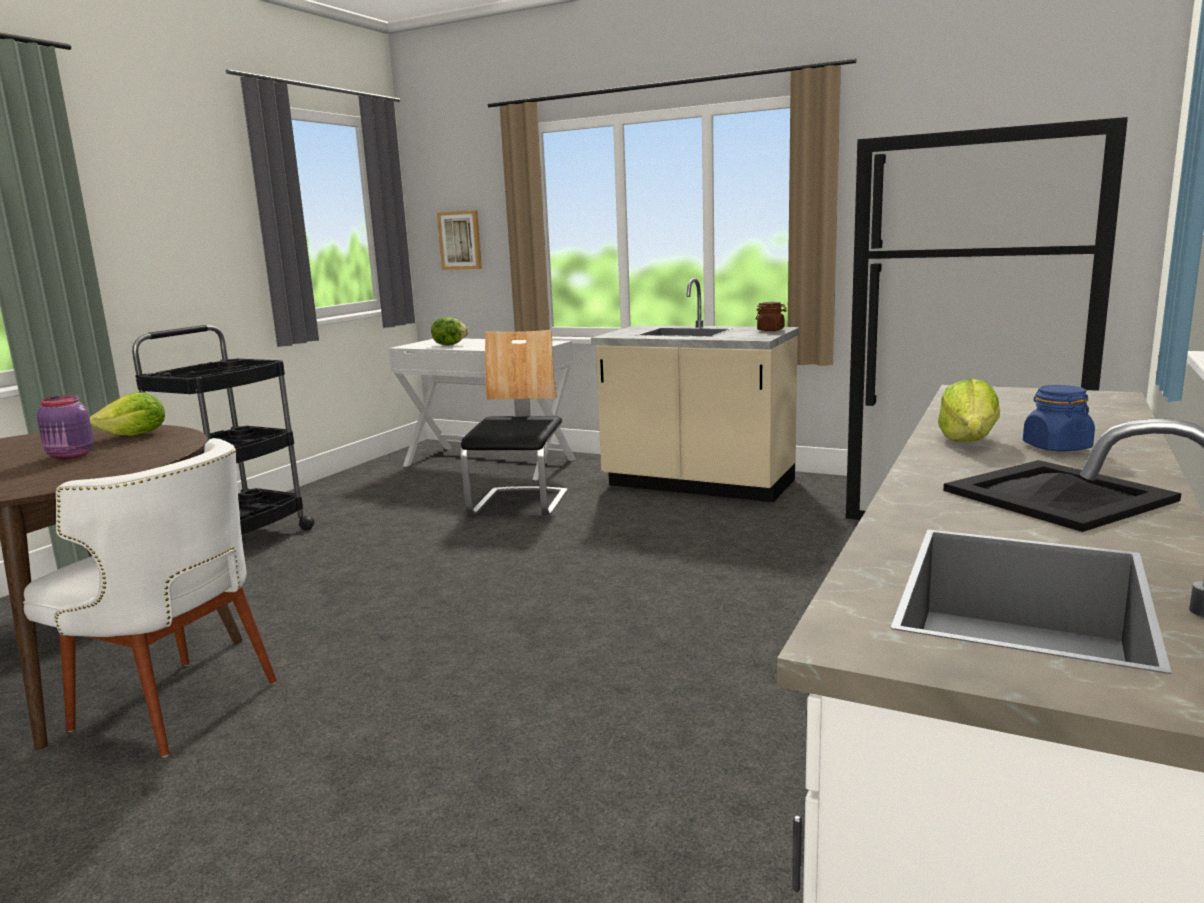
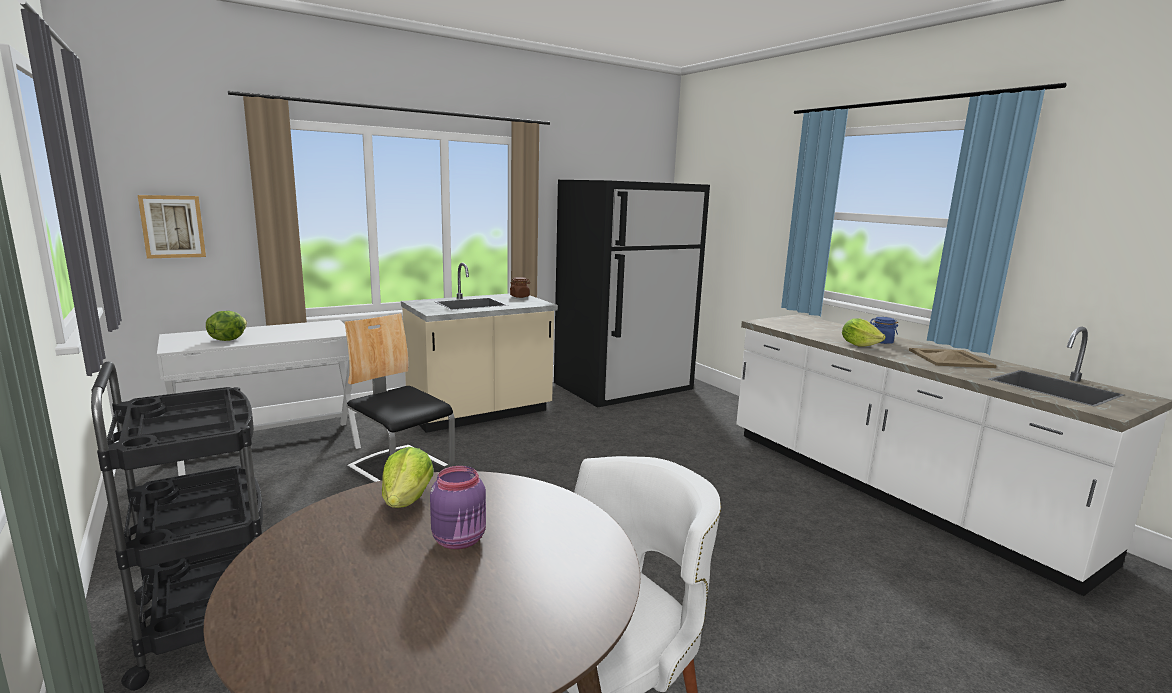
camera: 60 degrees left, 0 degrees up
black tray [943,460,1181,532] -> beige tray [909,348,997,368]

